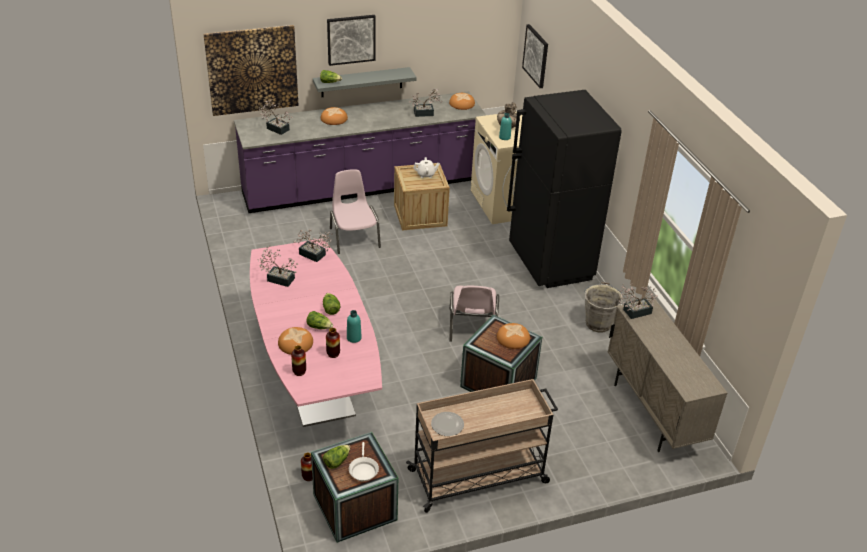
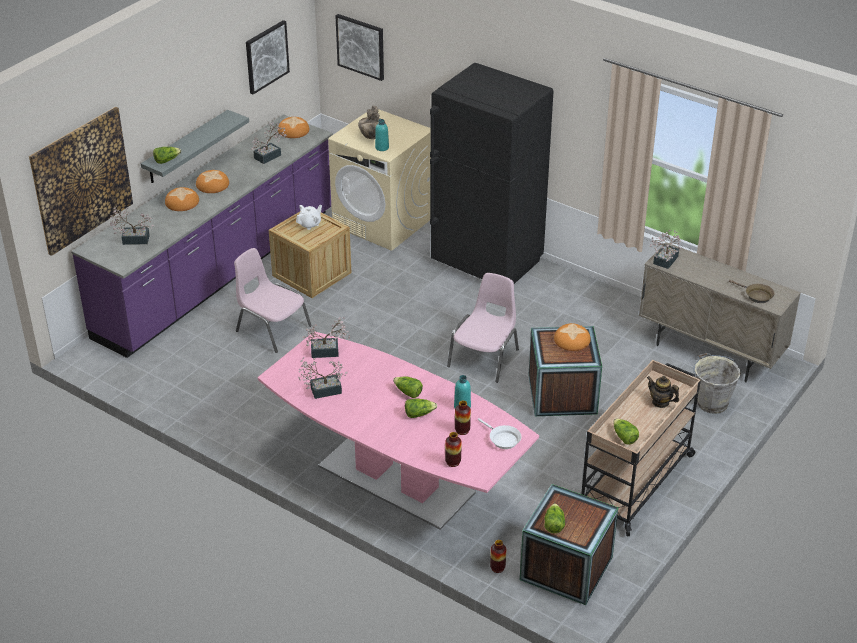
camera: 35 degrees left, 0 degrees up
bread [278,327,313,355] -> bread moved to [196,170,229,193]
picture [327,15,375,66] -> picture moved to [246,20,290,94]
white frying pan [349,442,379,481] -> white frying pan moved to [478,418,521,449]
plate [431,412,464,436] -> lettuce [613,418,639,444]
pink chair [449,286,499,342] -> pink chair turned 120 degrees counterclockwise [447,273,519,383]
grey bucket [584,282,625,333] -> grey bucket moved to [693,353,741,414]
none -> teapot [647,376,679,408]
none -> brown frying pan [729,280,775,303]

